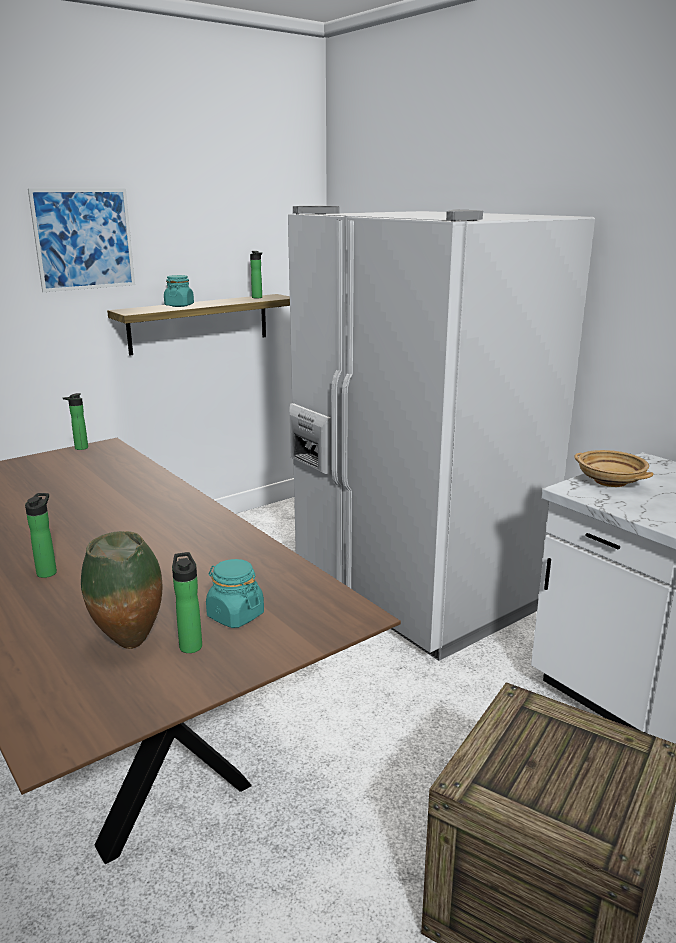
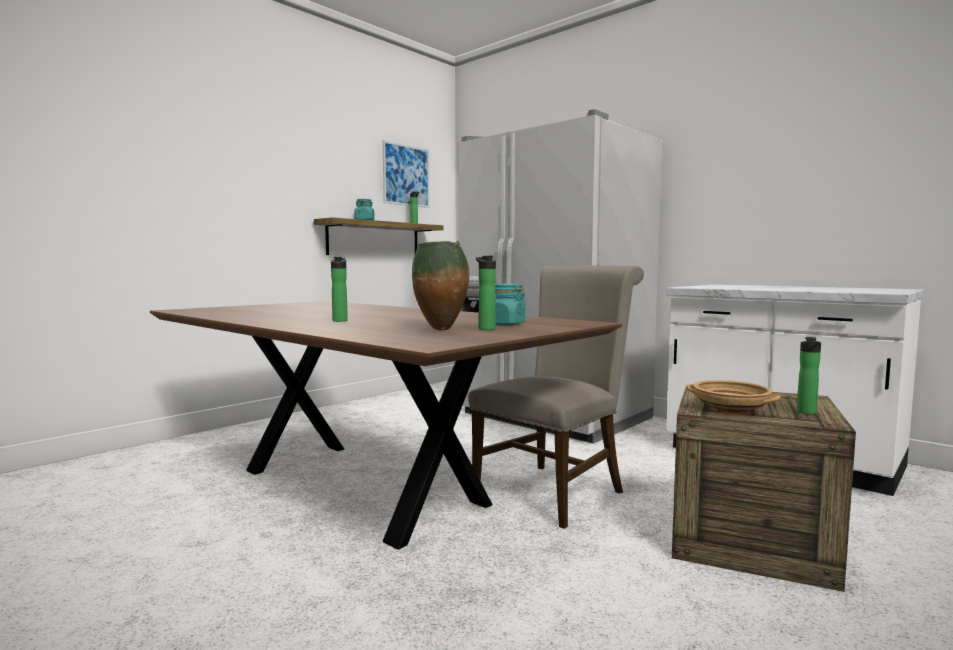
camera: 10 degrees left, 15 degrees down
picture [28,188,135,292] -> picture moved to [383,140,429,208]
bottle [63,393,88,450] -> bottle moved to [797,337,821,414]
beige bowl [574,450,653,487] -> beige bowl moved to [687,380,781,415]
none -> beige chair [468,266,644,529]

